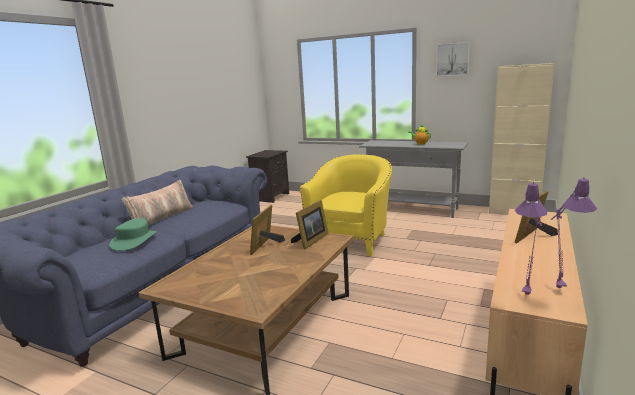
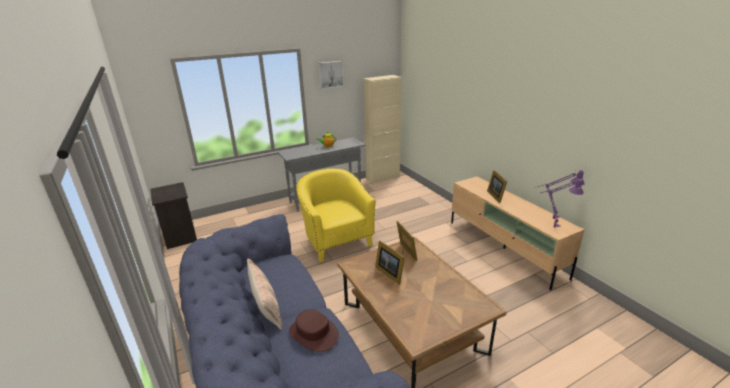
camera: 55 degrees left, 10 degrees up
green hat [109,218,157,251] -> brown hat [289,309,339,352]

